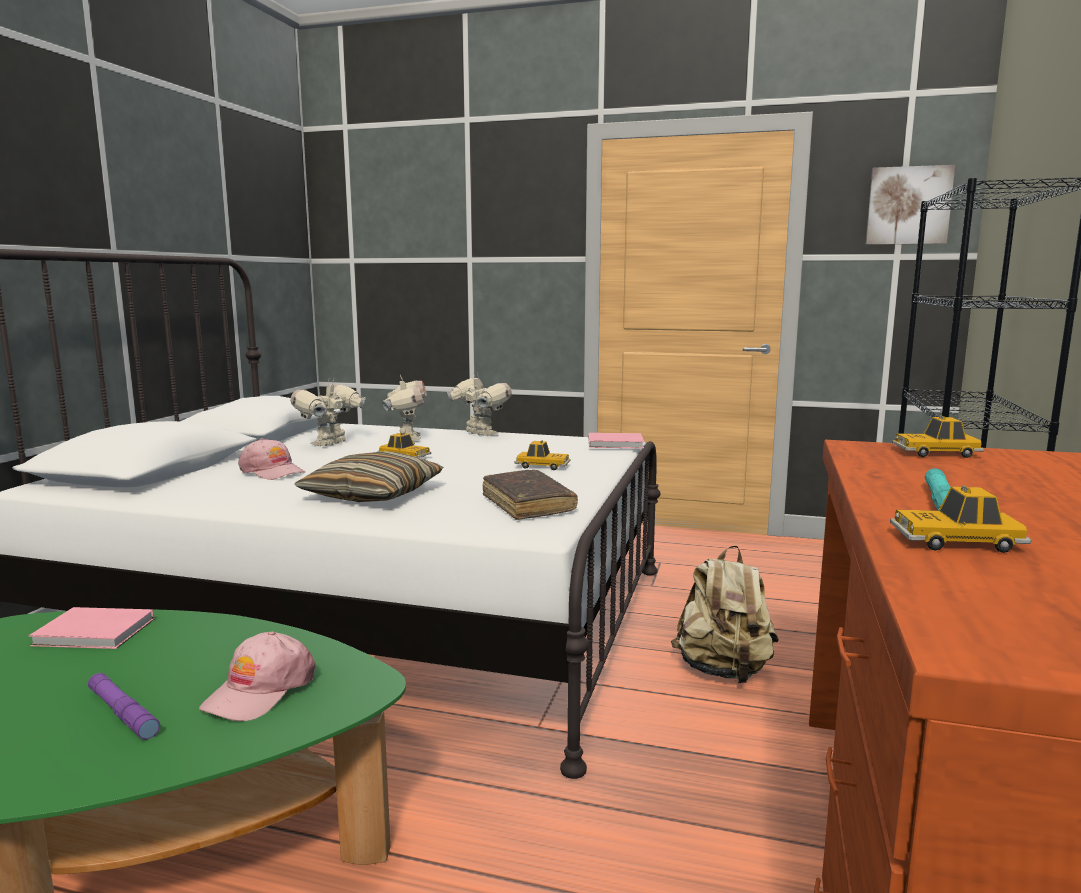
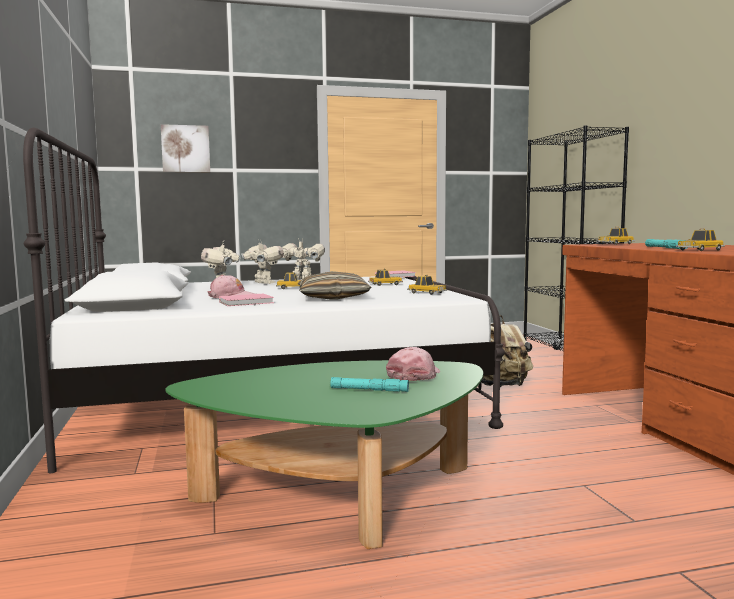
camera: 30 degrees left, 5 degrees down
pink book [29,607,154,649] -> pink book moved to [219,293,274,306]
purple flashlight [88,673,160,740] -> turquoise flashlight [330,377,409,392]
pink cap [199,631,316,721] -> pink cap turned 150 degrees counterclockwise [386,347,440,381]
brown book [483,470,578,520] -> toy car [407,275,447,295]
picture [866,165,955,245] -> picture moved to [161,124,210,172]

